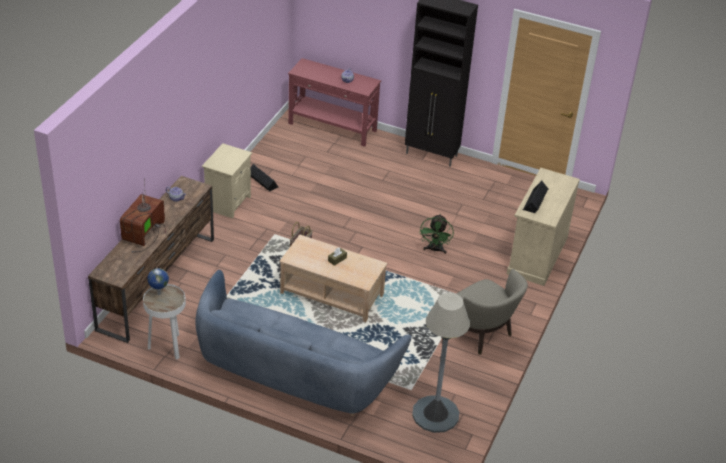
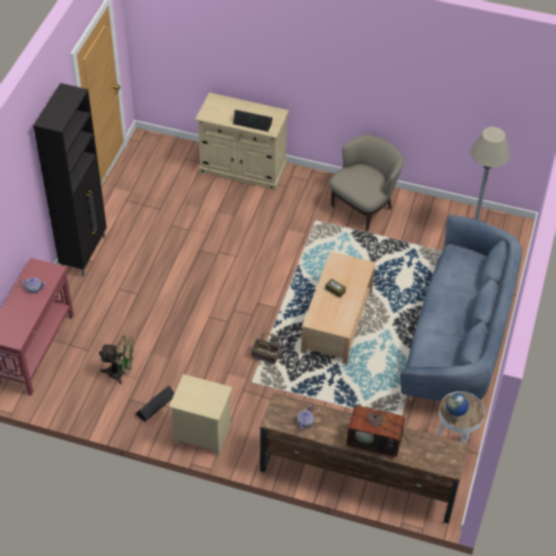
camera: 95 degrees left, 10 degrees up
green fan [419,214,454,254] -> green fan moved to [99,336,134,384]

